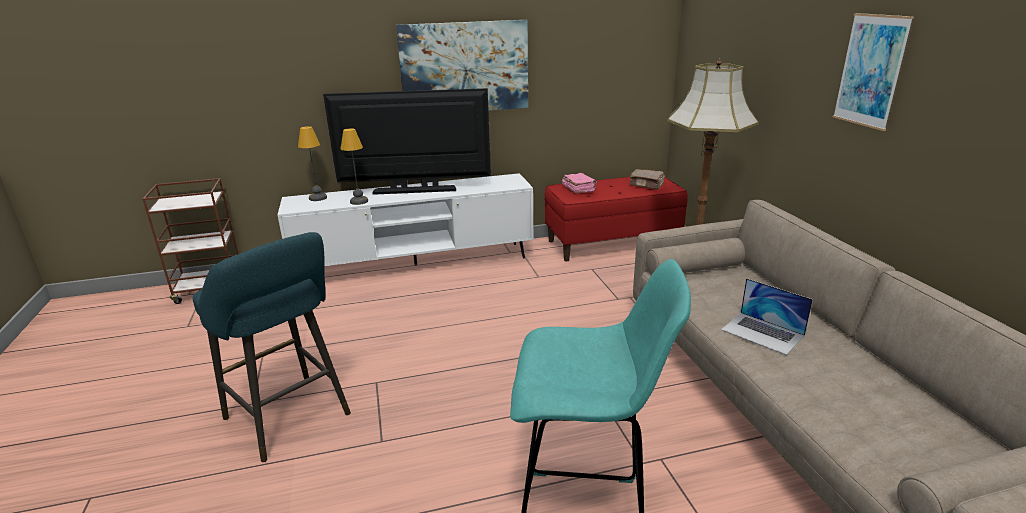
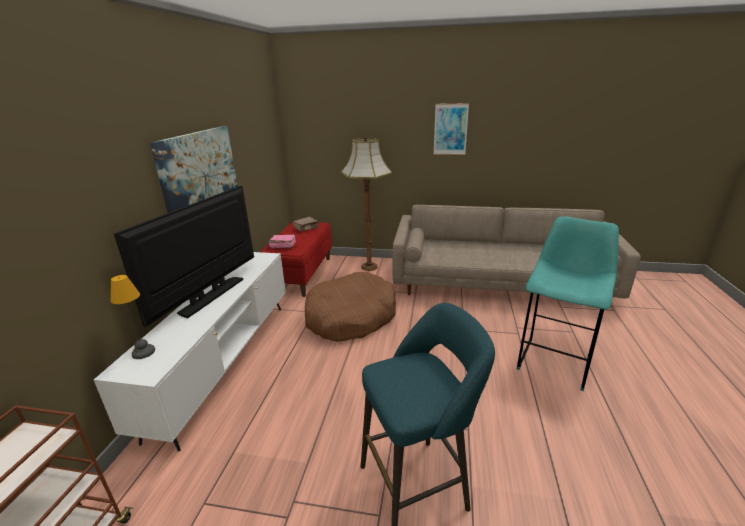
camera: 65 degrees left, 0 degrees up
table lamp [341,128,368,205] -> none
laptop [721,278,813,355] -> none
none -> brown dog bed [305,272,396,341]

